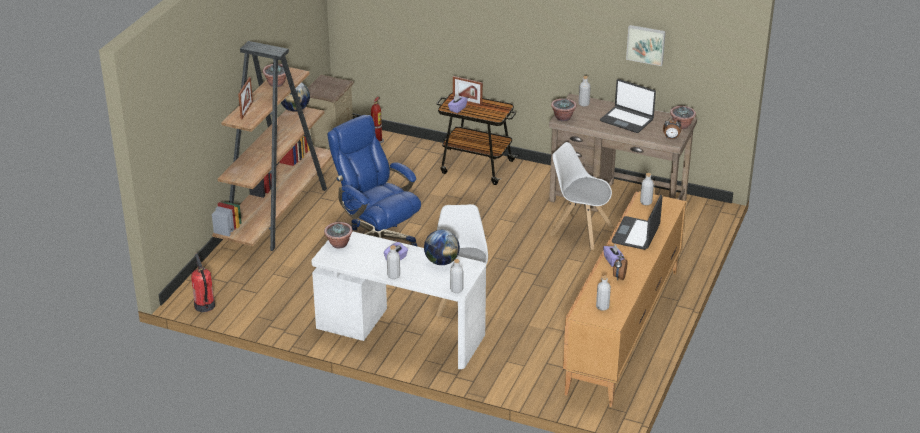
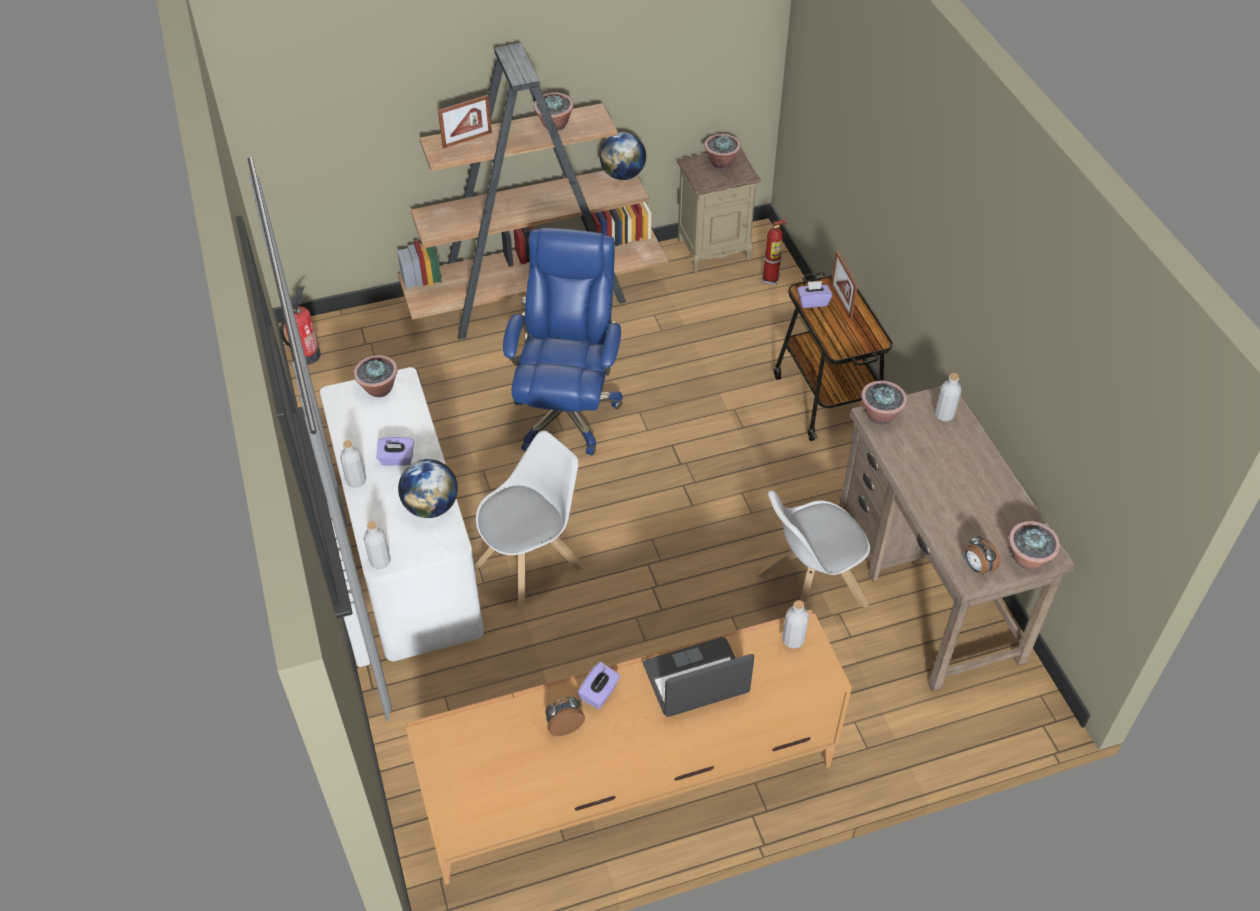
camera: 50 degrees right, 15 degrees up
chair [550,142,614,250] -> chair turned 105 degrees counterclockwise [758,491,870,608]
grey bottle [596,276,611,311] -> none
laptop [600,79,656,133] -> none
picture [626,25,666,66] -> none
none -> potted plant [704,134,741,169]

